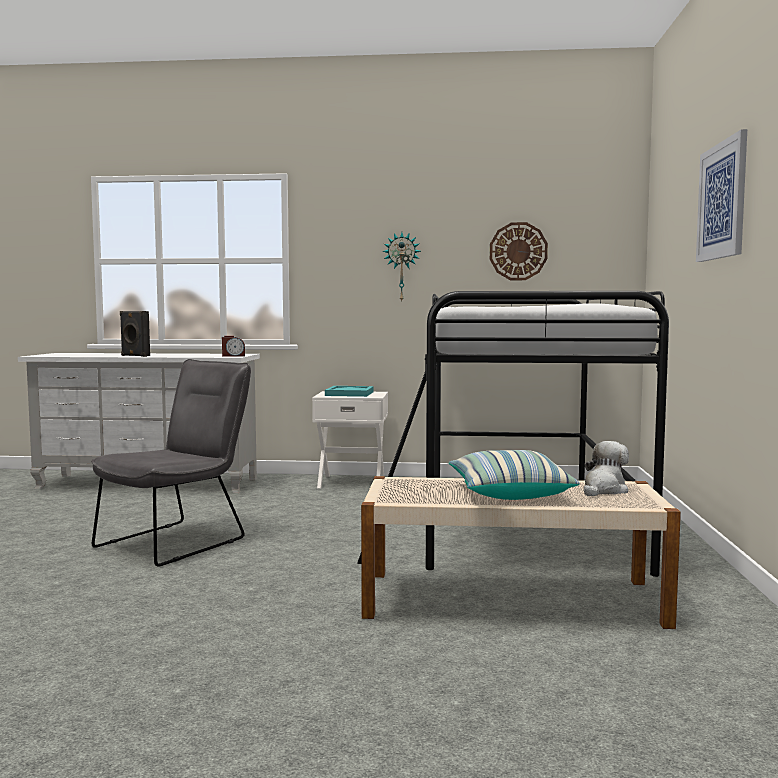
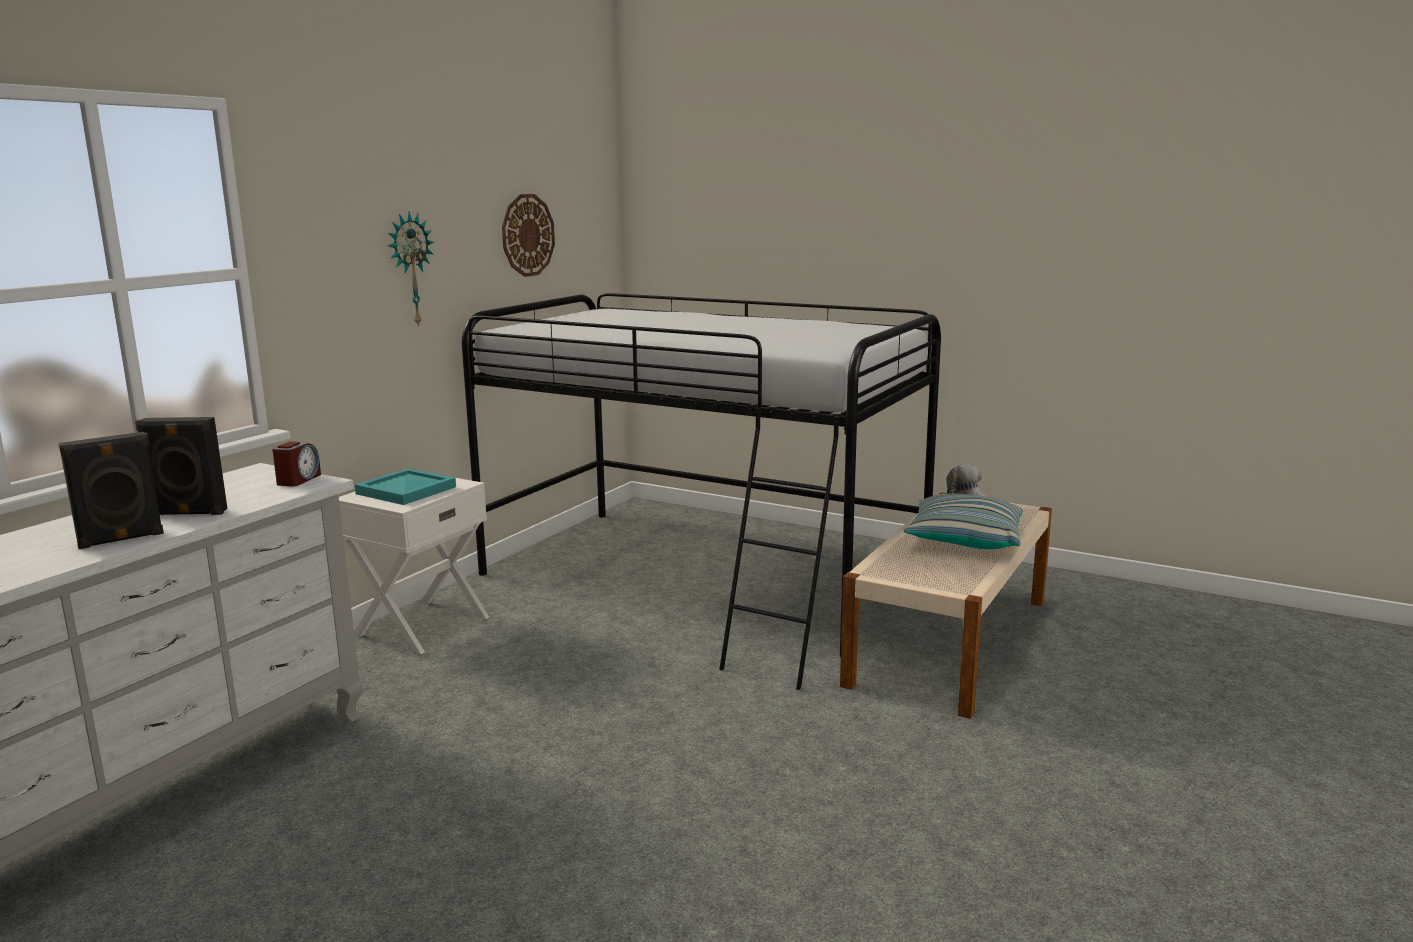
camera: 65 degrees left, 10 degrees up
grey chair [91,359,251,567] -> none
picture [696,129,747,262] -> none
none -> black speaker [135,417,228,515]

